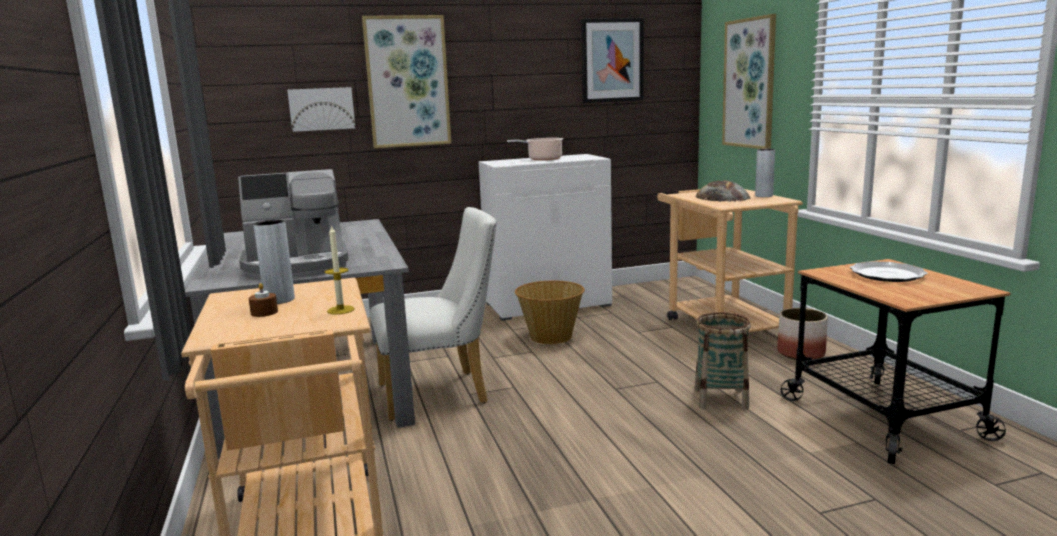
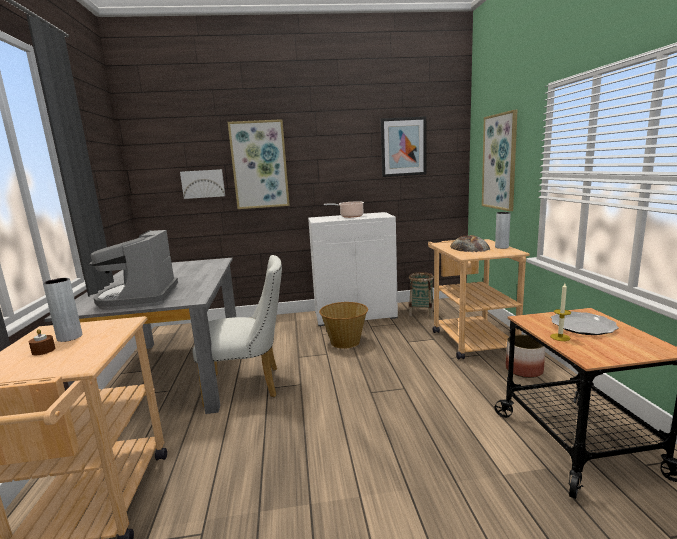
camera: 10 degrees right, 0 degrees up
coffee machine [238,169,348,278] -> coffee machine turned 90 degrees clockwise [89,230,178,310]
candle [325,225,355,315] -> candle moved to [550,283,571,341]
basket [695,312,751,410] -> basket moved to [409,272,434,318]

